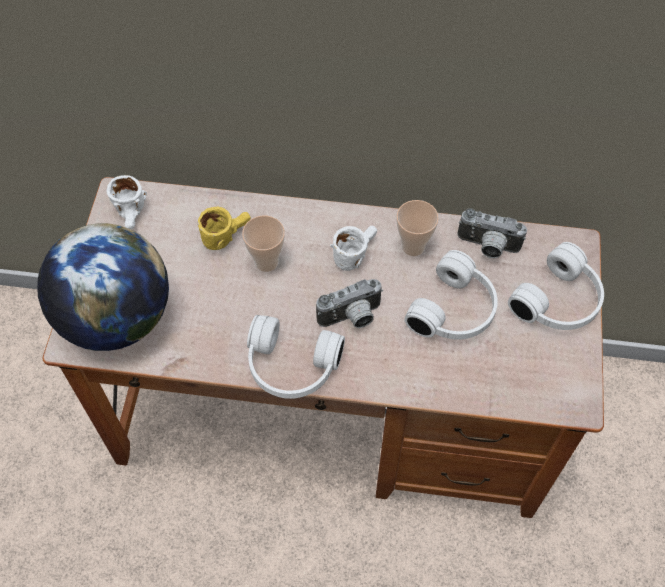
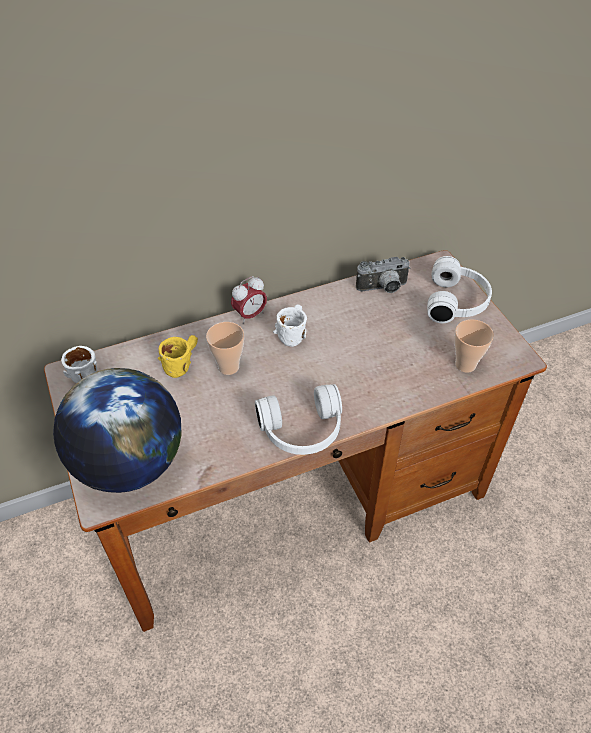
camera: 30 degrees left, 10 degrees down
camera [316,279,383,328] -> none
cup [396,200,439,256] -> cup moved to [454,319,494,373]
white headphones [404,250,498,340] -> none
none -> alarm clock [231,276,267,324]

